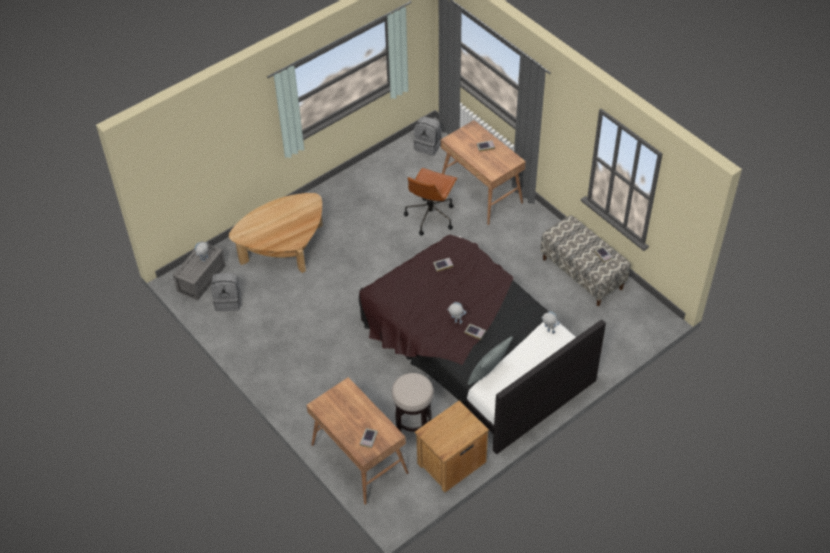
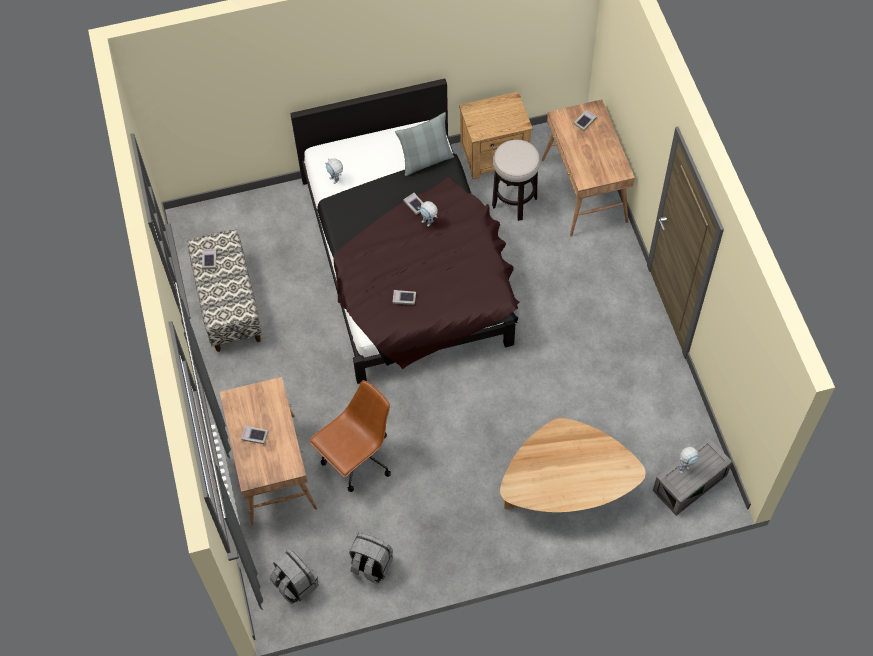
camera: 155 degrees left, 10 degrees up
grey backpack [211,273,241,311] -> grey backpack moved to [349,533,393,584]

